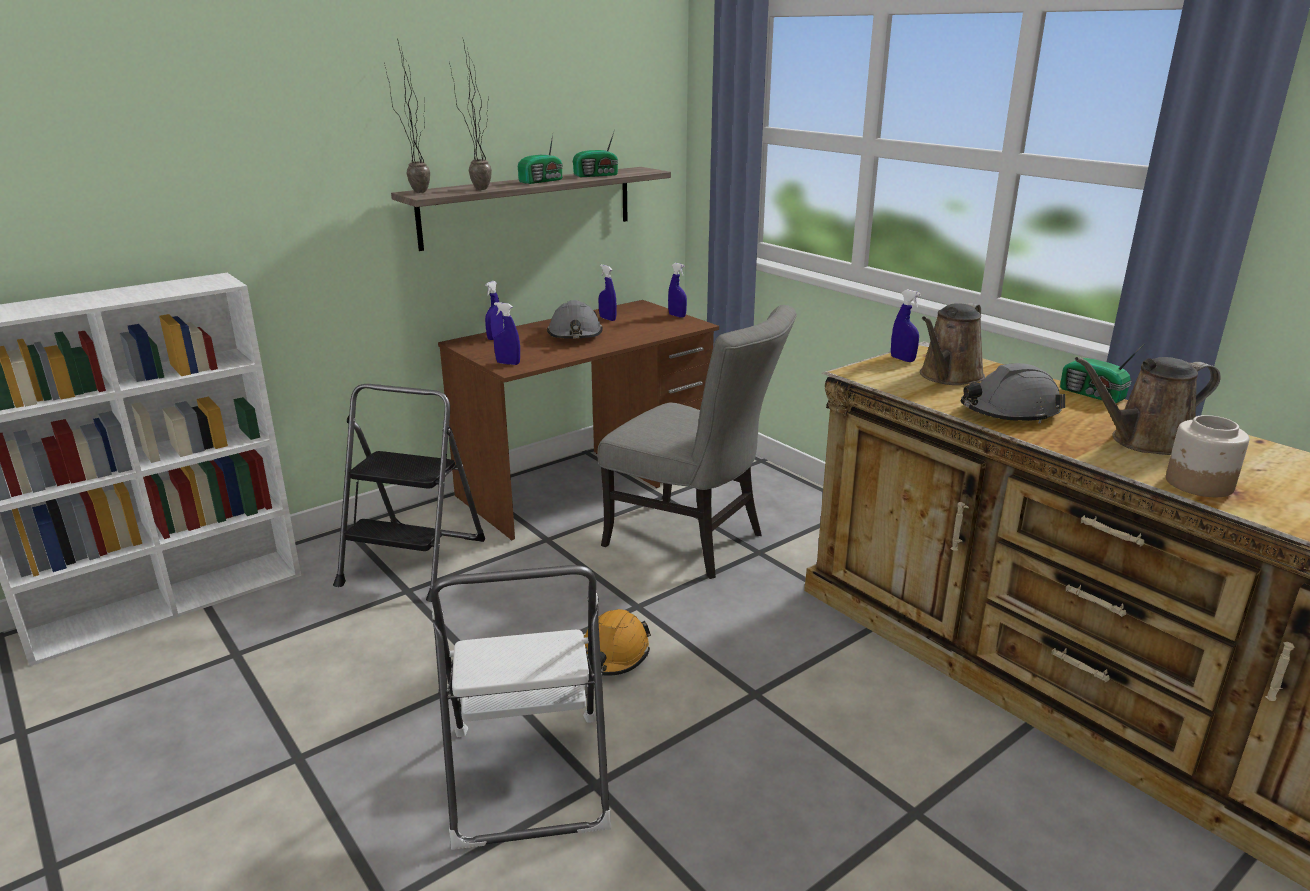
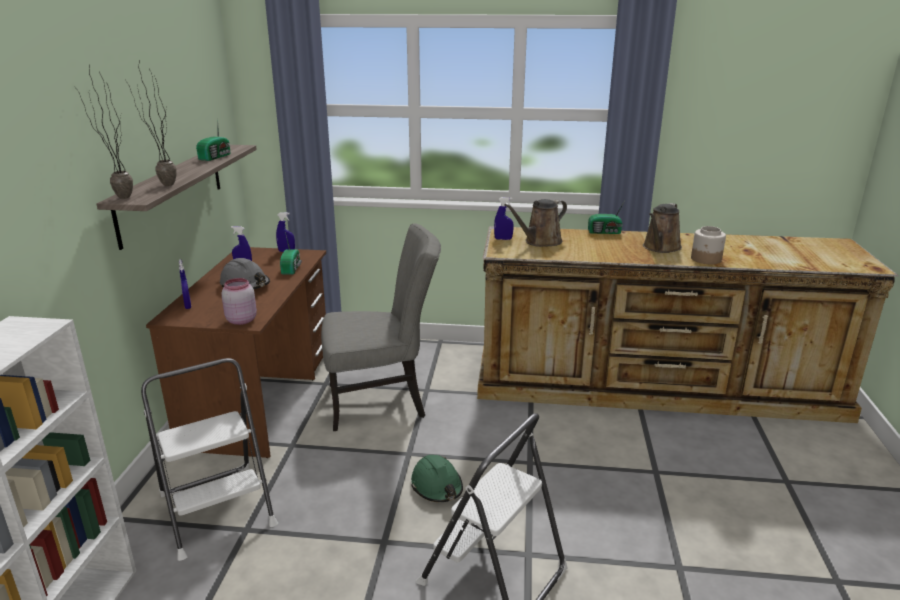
camera: 45 degrees left, 0 degrees up
black step ladder [333,384,485,602] -> white step ladder [141,358,278,561]
blue spray bottle [494,302,520,365] -> pink jar [221,278,257,325]
radio [518,134,563,184] -> radio moved to [280,232,302,275]
orange hard hat [584,609,651,676] -> green hard hat [411,455,463,502]
brown watering can [920,303,985,385] -> brown watering can turned 60 degrees clockwise [504,199,567,247]
grey hard hat [961,363,1065,423] -> none

